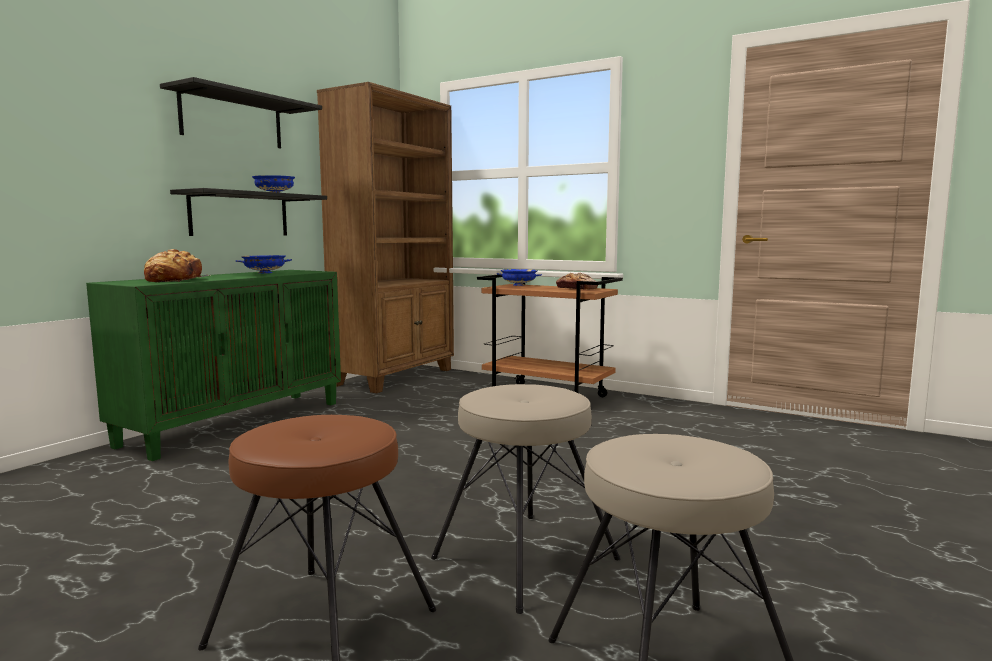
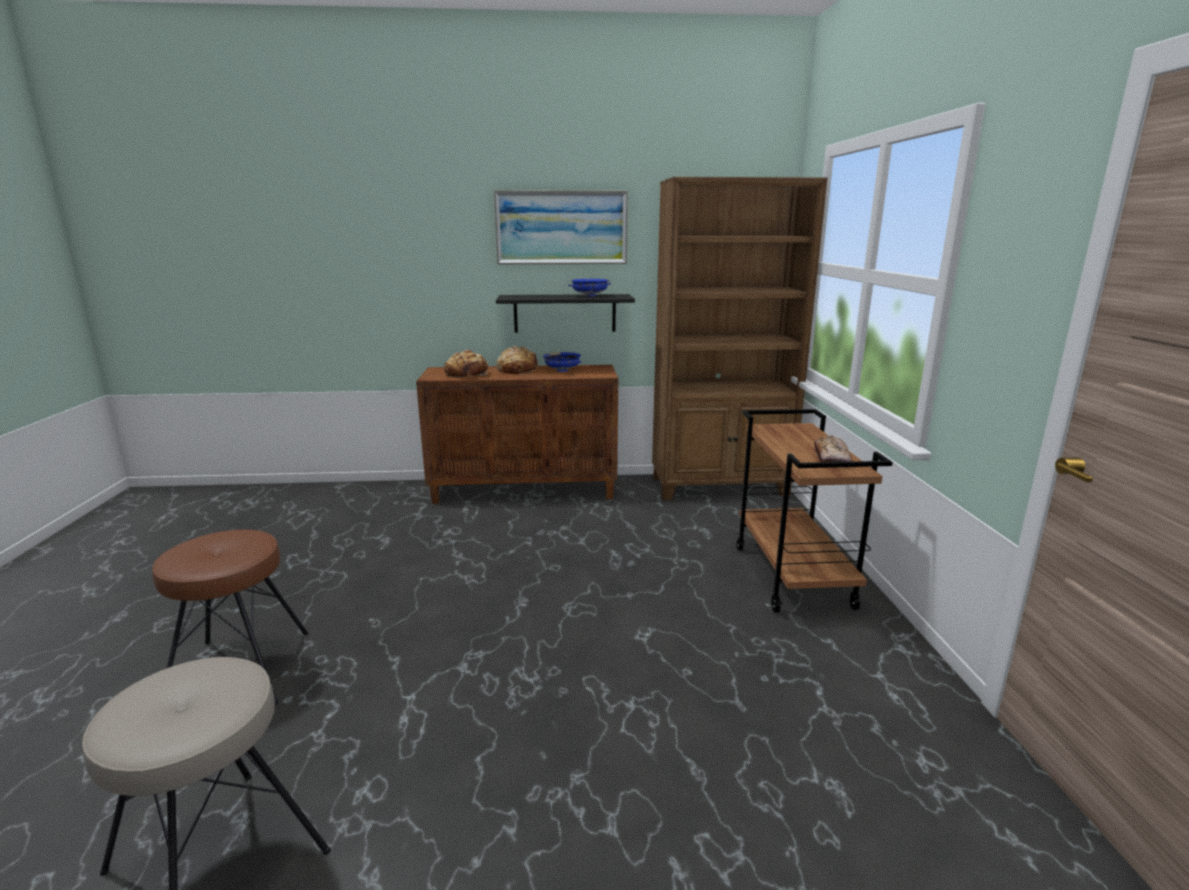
camera: 55 degrees right, 10 degrees up
green cabinet [86,270,341,461] -> brown cabinet [416,365,618,504]
black shelf [160,77,322,149] -> picture [494,190,628,264]
beige stool [431,384,620,614] -> none
blue bowl [497,269,542,286] -> none
none -> bread [496,346,540,374]

